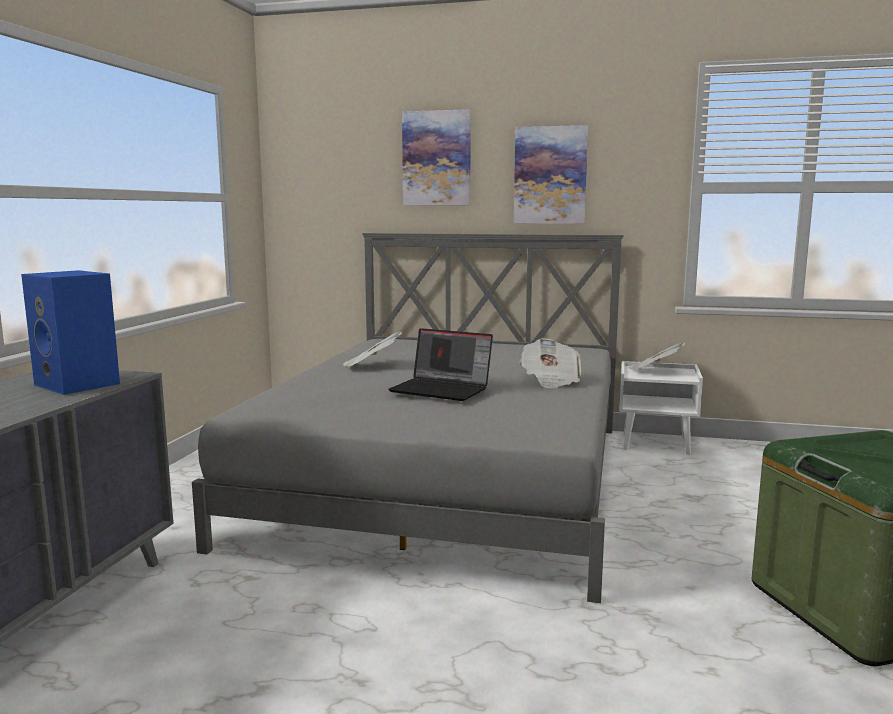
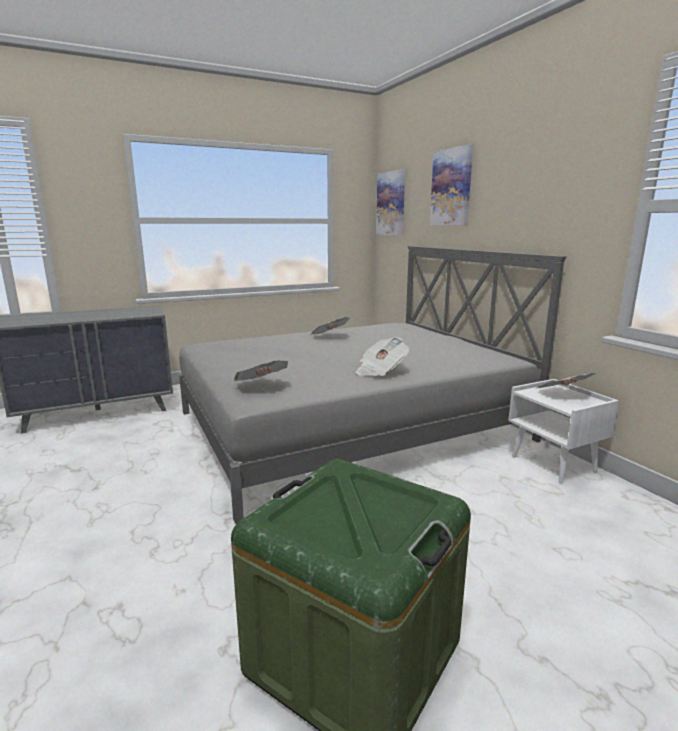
camera: 50 degrees right, 5 degrees up
blue speaker [21,270,120,395] -> none
laptop [388,328,493,401] -> none
picture [514,125,588,224] -> picture moved to [376,169,405,235]
none -> newspaper [234,360,288,381]

